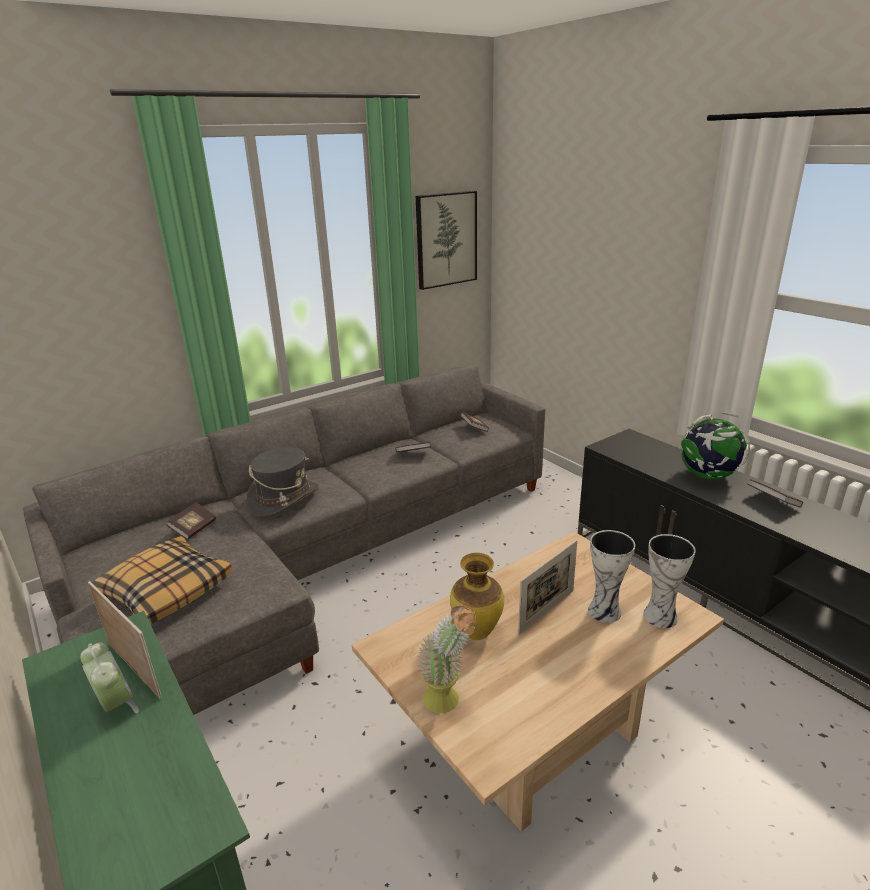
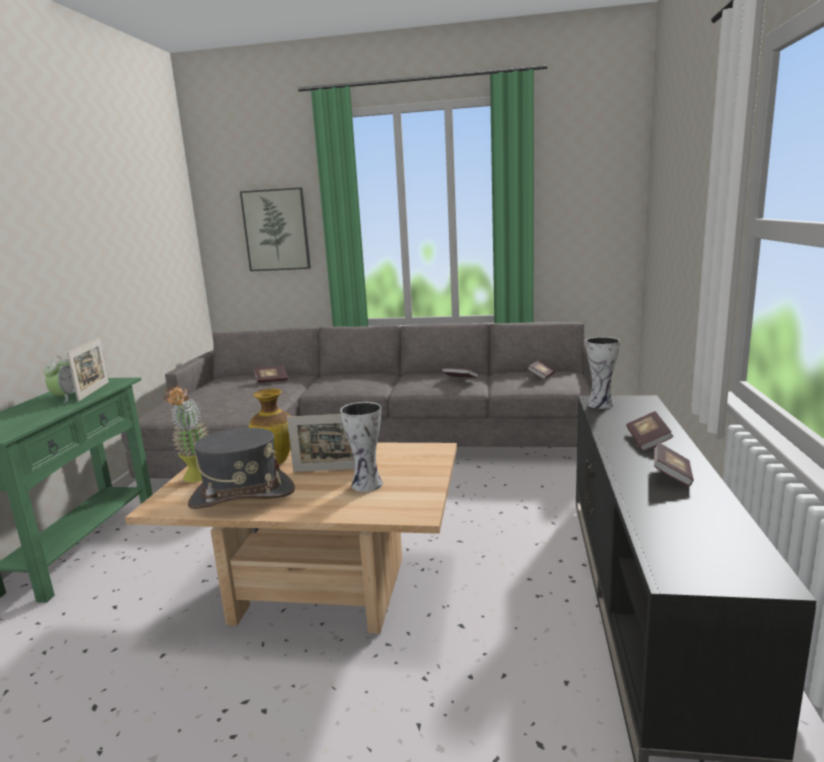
camera: 45 degrees right, 10 degrees down
pillow [92,536,232,624] -> none
grey hat [246,447,319,517] -> grey hat moved to [188,428,295,509]
picture [416,191,477,290] -> picture moved to [240,188,311,271]
vase [643,534,696,628] -> vase moved to [585,337,620,409]
globe [681,412,750,480] -> book [626,411,674,451]

